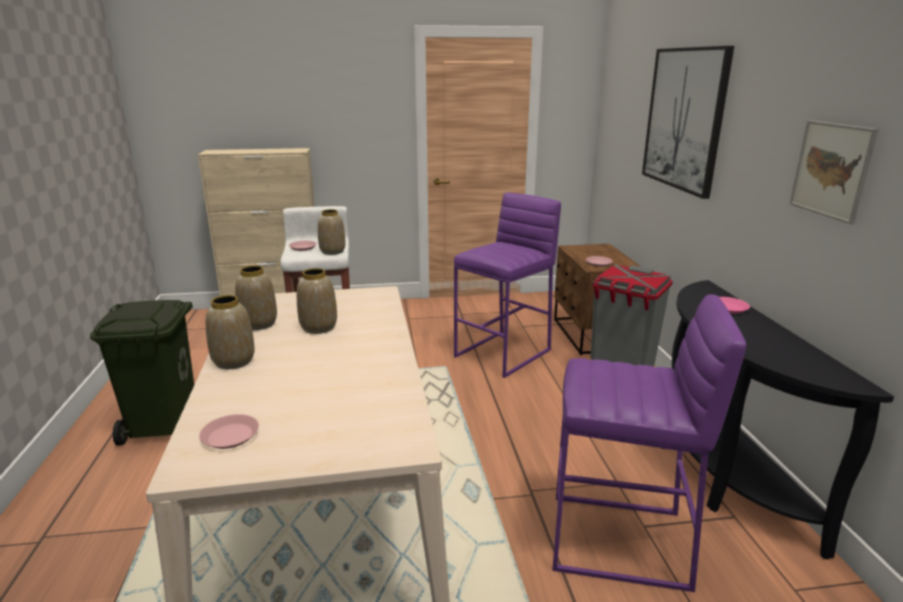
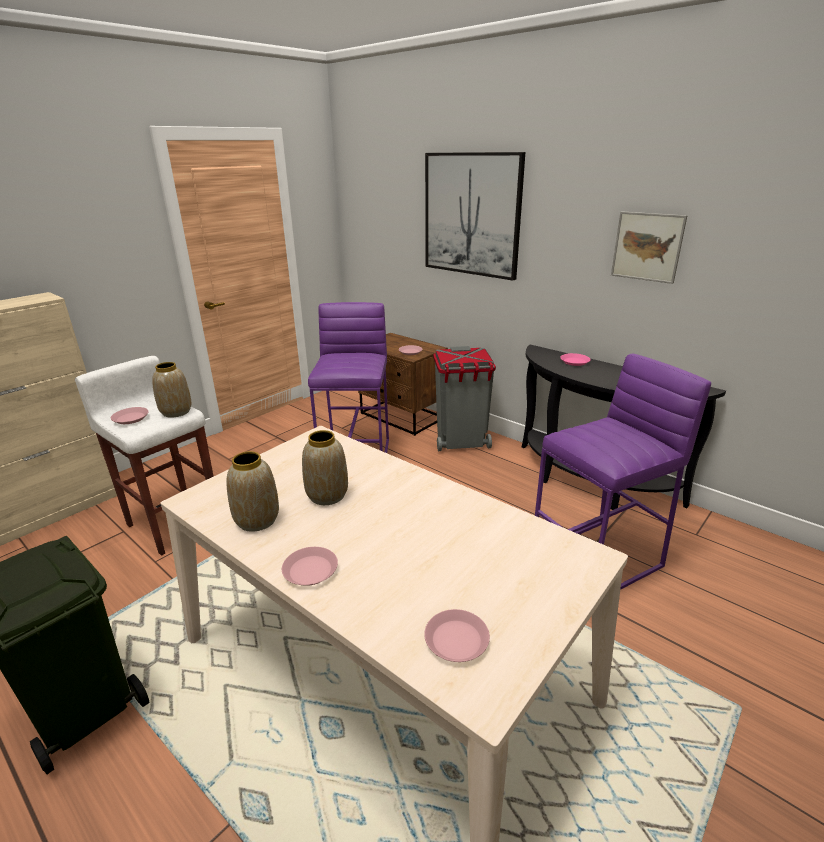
camera: 40 degrees left, 5 degrees up
vase [206,295,255,369] -> pink plate [282,547,338,586]

